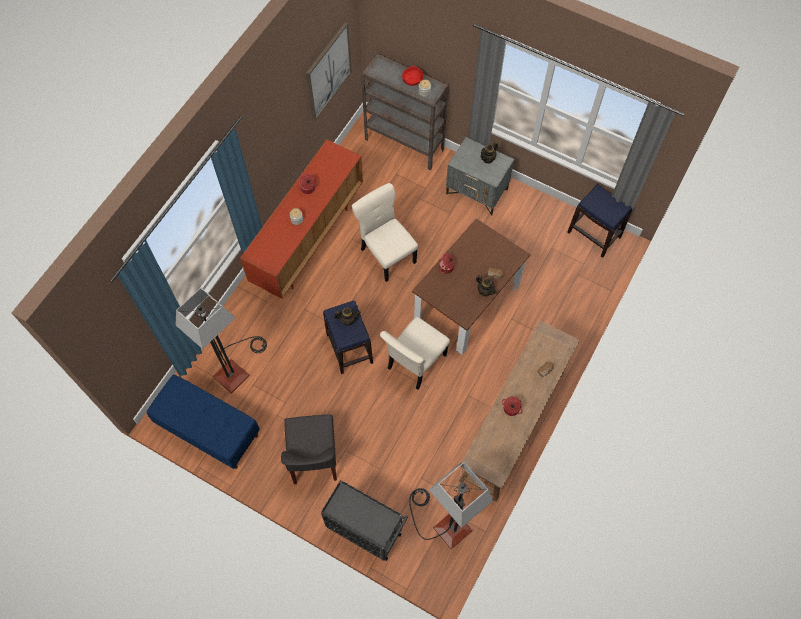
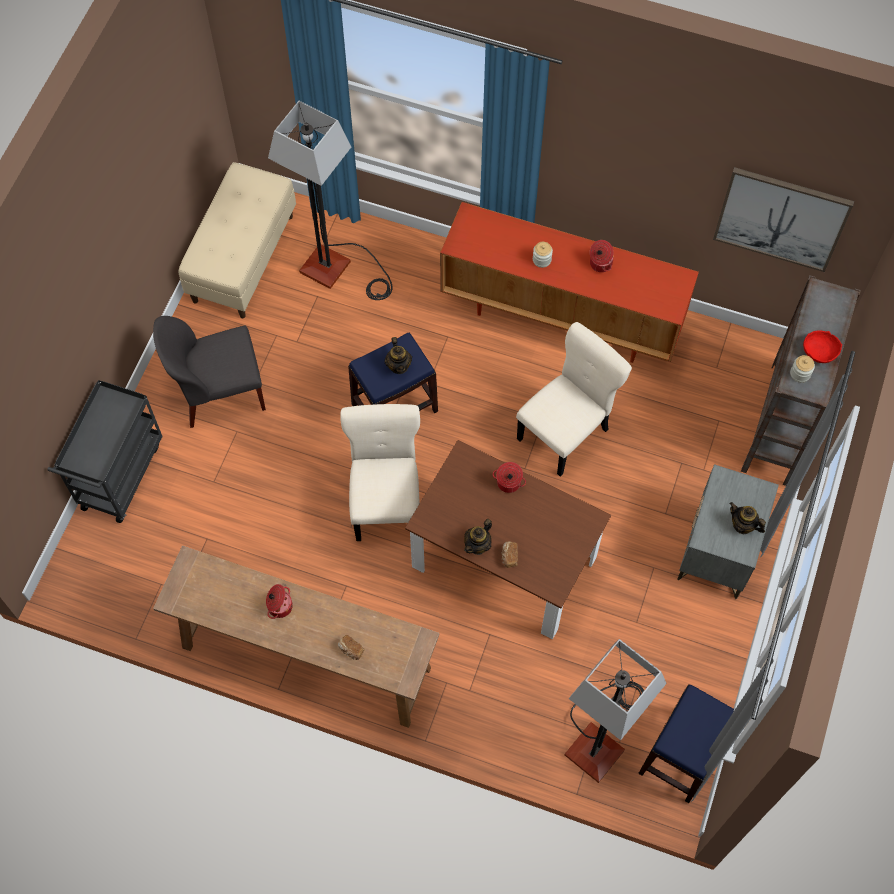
camera: 80 degrees right, 0 degrees up
blue bench [147,374,260,469] -> beige bench [179,162,296,318]
beige chair [380,317,450,390] -> beige chair turned 60 degrees clockwise [340,404,420,541]
floor lamp [409,462,494,549] -> floor lamp moved to [564,639,667,783]

